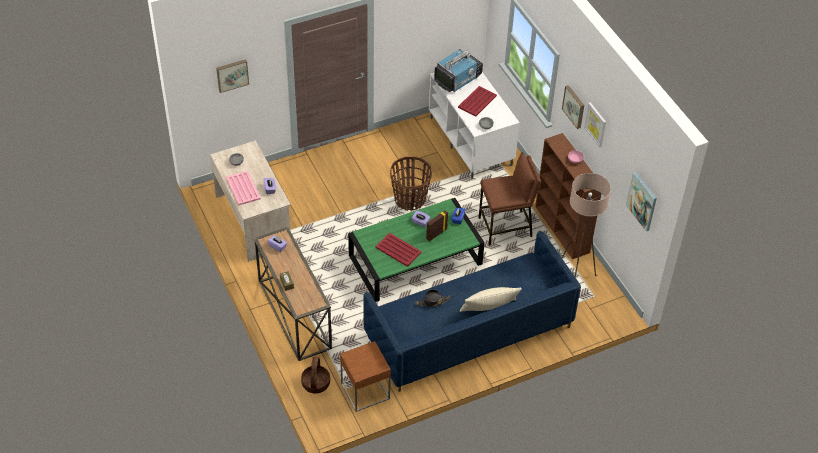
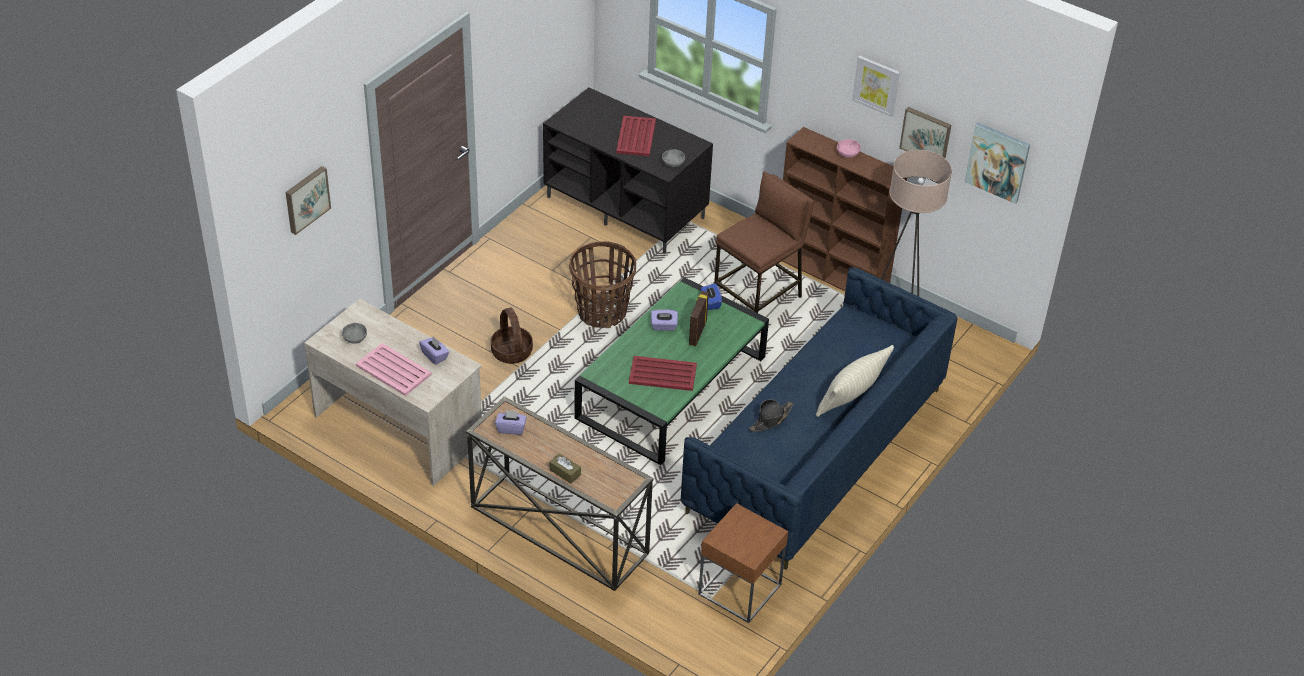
camera: 30 degrees left, 5 degrees down
basket [301,357,330,393] -> basket moved to [491,307,533,364]
white tv stand [429,72,520,179] -> black tv stand [543,87,713,254]
television [434,49,483,92] -> none
picture [562,85,584,129] -> picture moved to [899,107,951,159]

